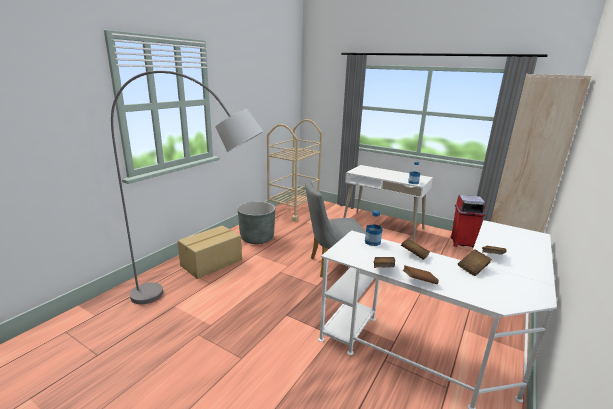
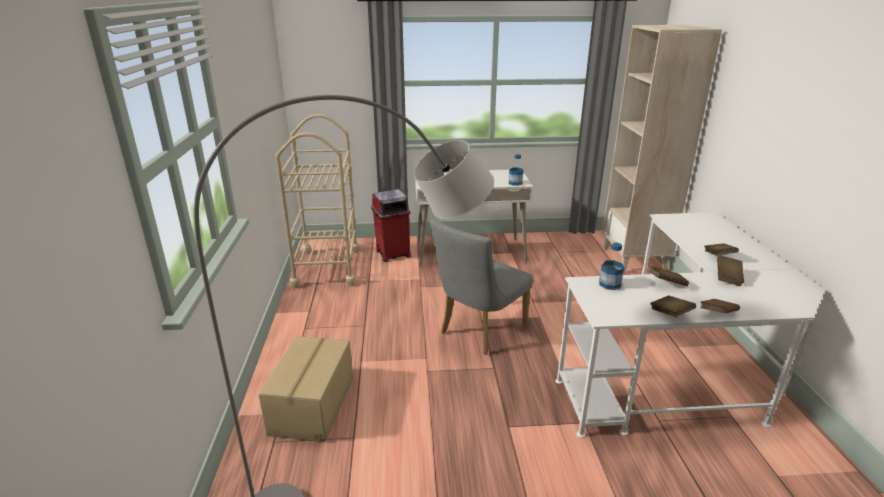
camera: 35 degrees left, 5 degrees up
grey planter [238,201,275,244] -> none
red trash can [451,195,485,248] -> red trash can moved to [371,189,411,262]

